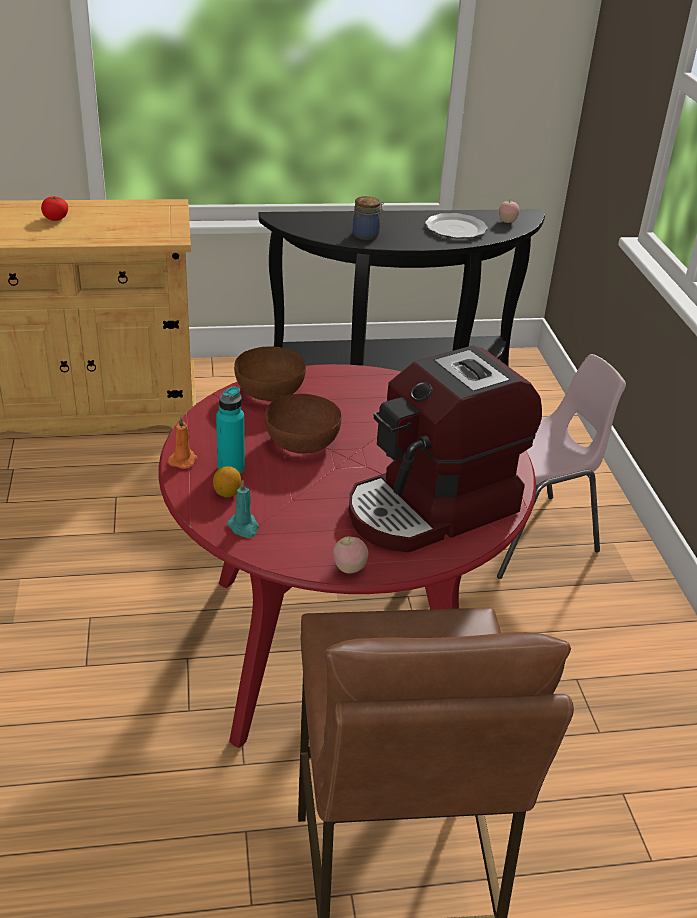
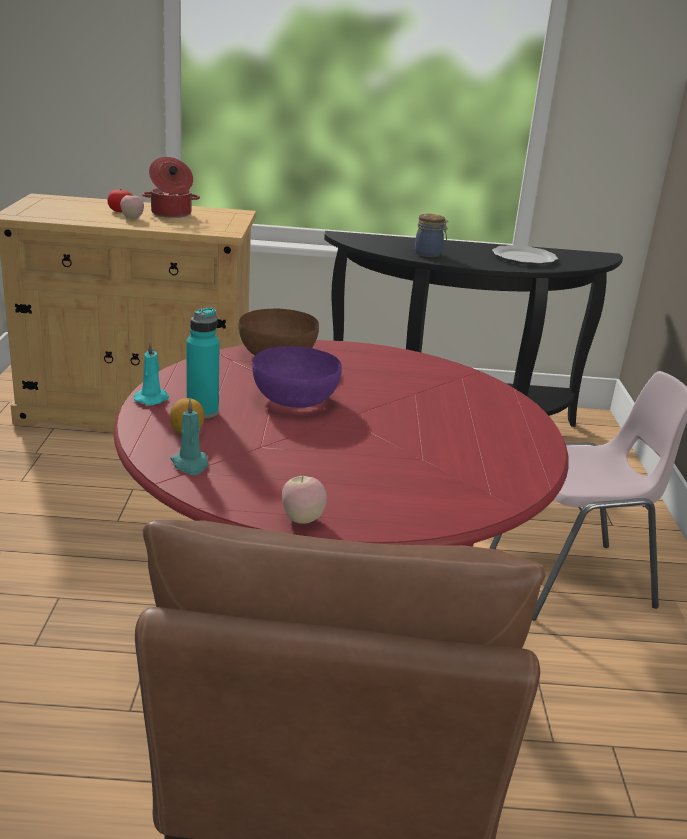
camera: 10 degrees right, 10 degrees down
orange candle [168,416,198,469] -> turquoise candle [133,341,169,406]
brown bowl [265,394,341,454] -> purple bowl [252,346,342,408]
coffee machine [348,346,542,553] -> none
apple [499,201,519,223] -> apple moved to [120,195,144,219]
none -> cooking pot [142,157,200,218]

